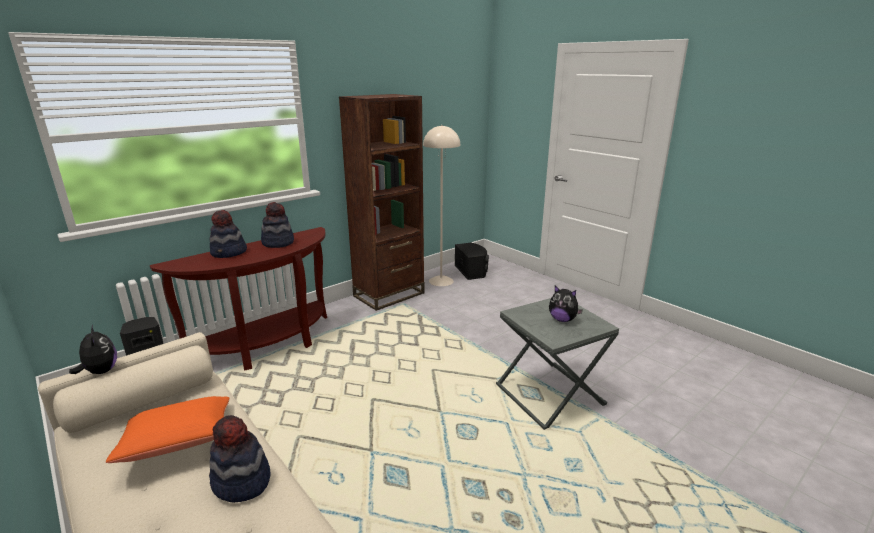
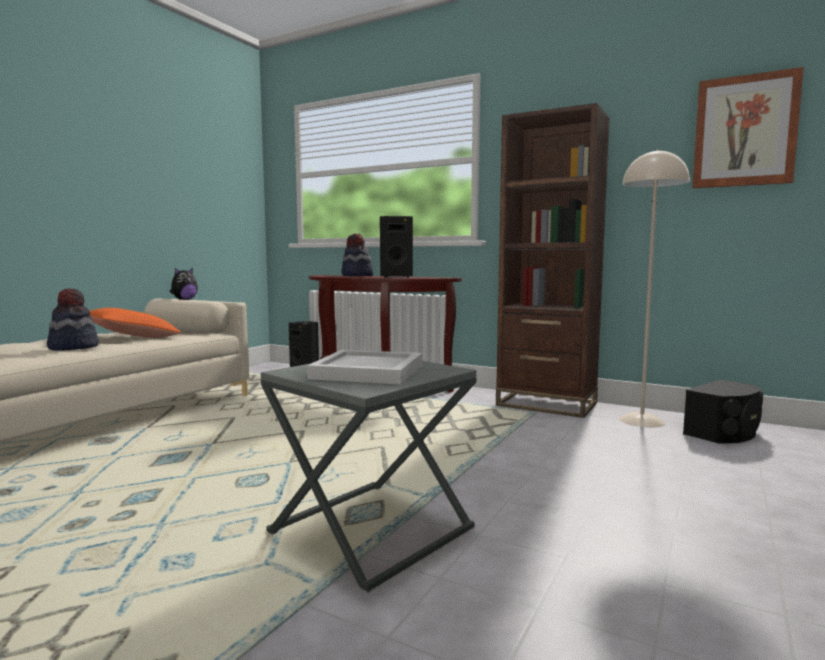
camera: 70 degrees right, 15 degrees down
hat [261,202,294,248] -> black speaker [380,216,413,277]
plush toy [549,286,583,322] -> white tray [307,350,422,384]
none -> picture [692,67,804,189]

